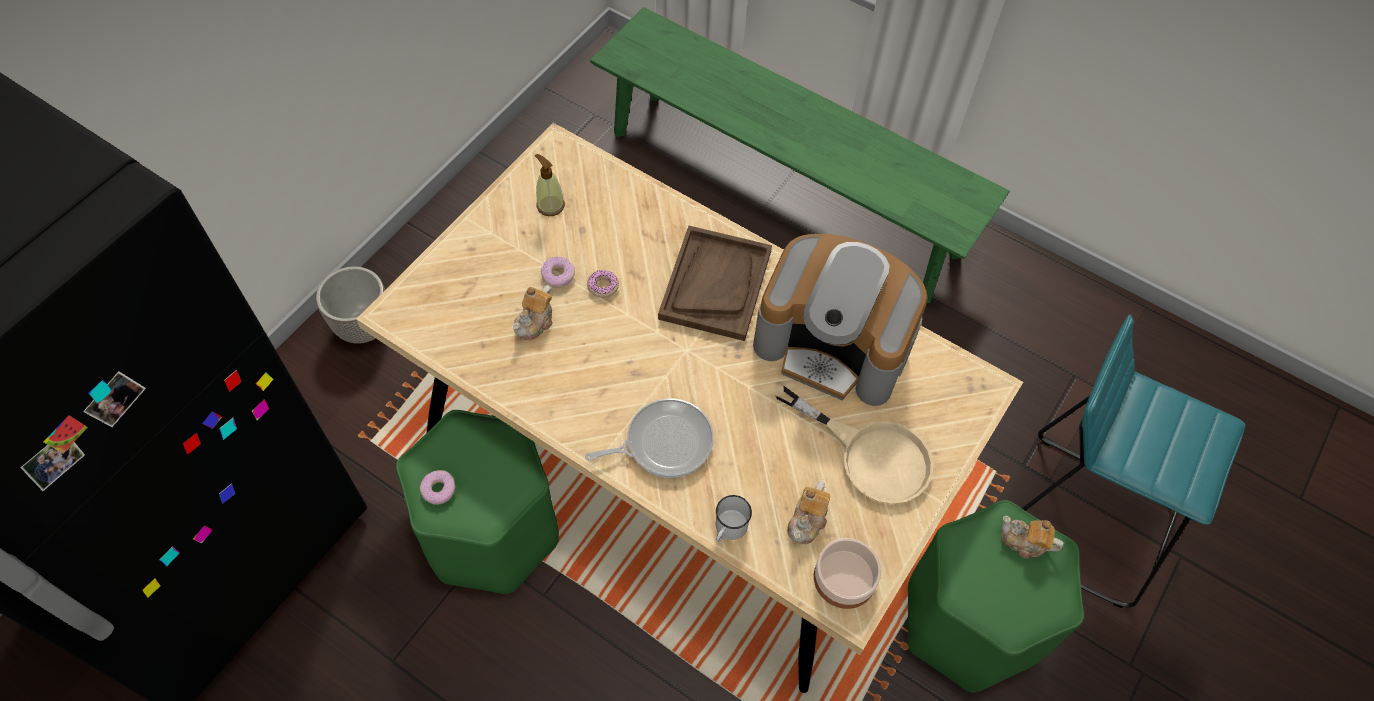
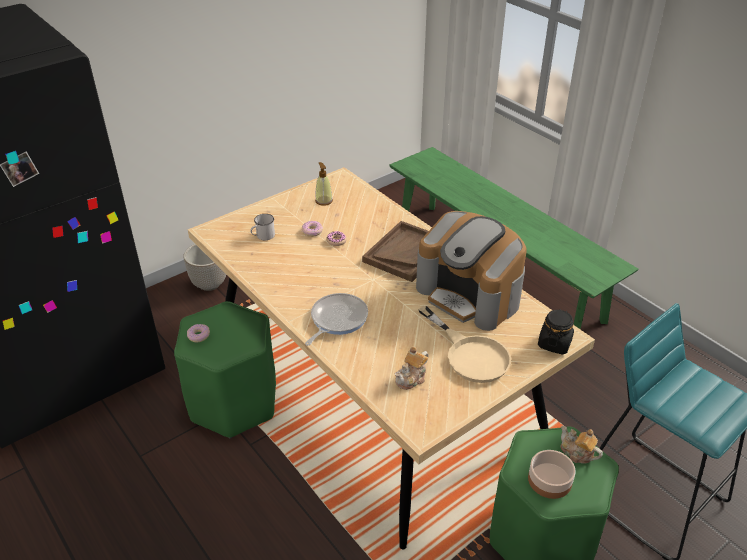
camera: 20 degrees right, 20 degrees down
teapot [512,285,553,340] -> none
frying pan [585,399,714,478] -> frying pan turned 60 degrees counterclockwise [305,293,368,346]
white mug [716,495,752,542] -> white mug moved to [250,214,275,240]
bowl [814,538,881,609] -> bowl moved to [528,450,576,499]
none -> black jar [538,309,574,354]

